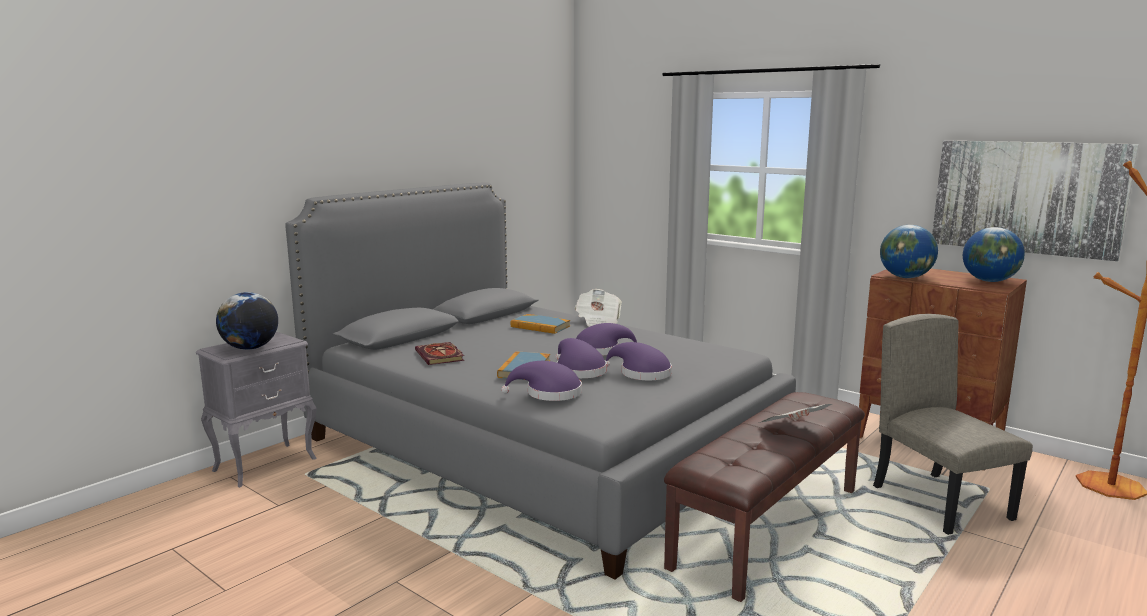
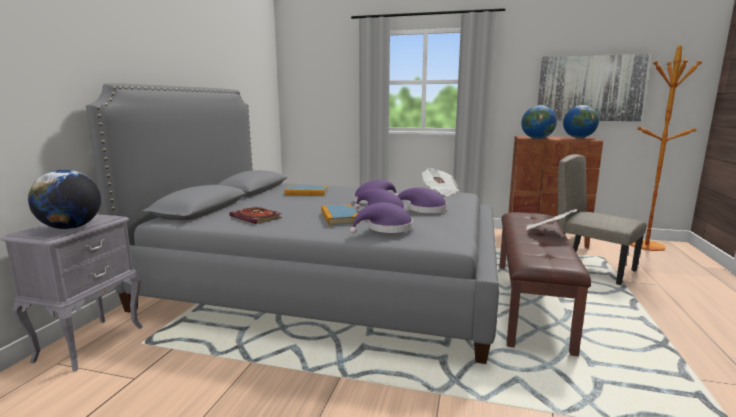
camera: 25 degrees left, 0 degrees up
newspaper [575,289,622,327] -> newspaper moved to [422,168,460,196]

